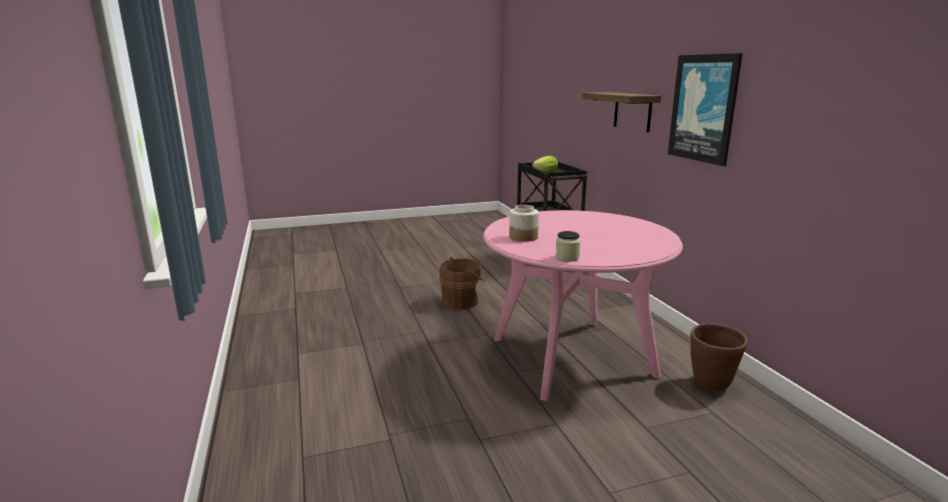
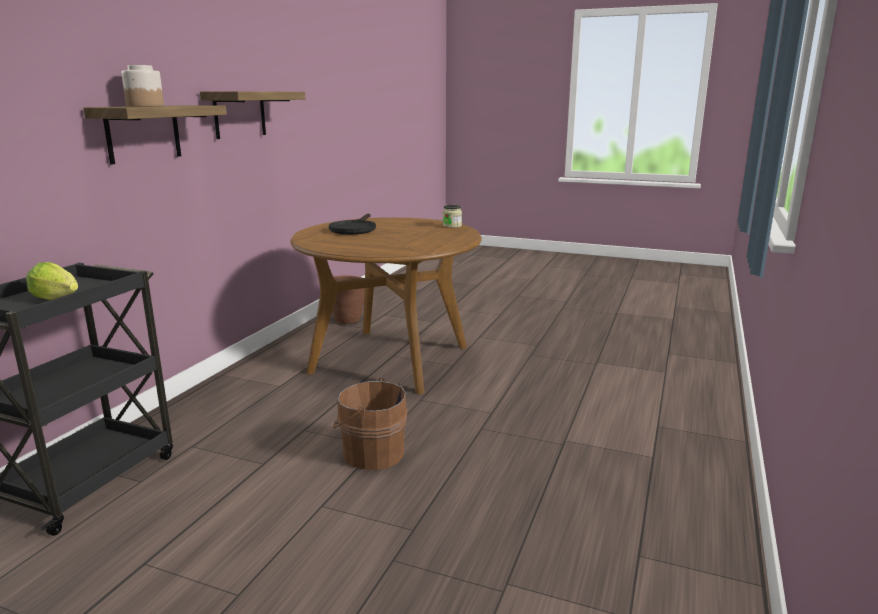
camera: 140 degrees left, 0 degrees up
pink dining table [483,210,683,401] -> brown dining table [290,217,482,394]
jar [509,205,539,242] -> jar moved to [121,65,164,106]
picture [668,53,743,166] -> shelf [200,91,305,139]
none -> black frying pan [329,213,376,235]

